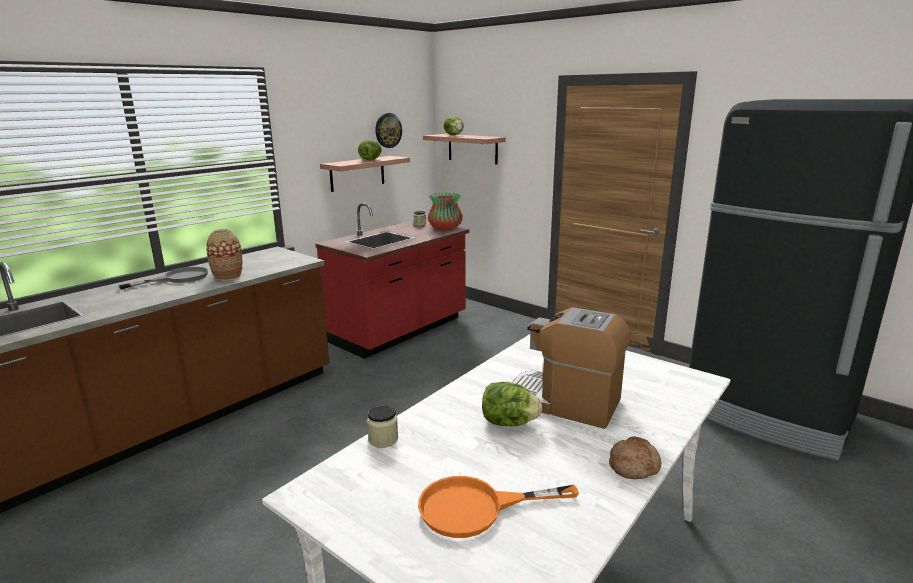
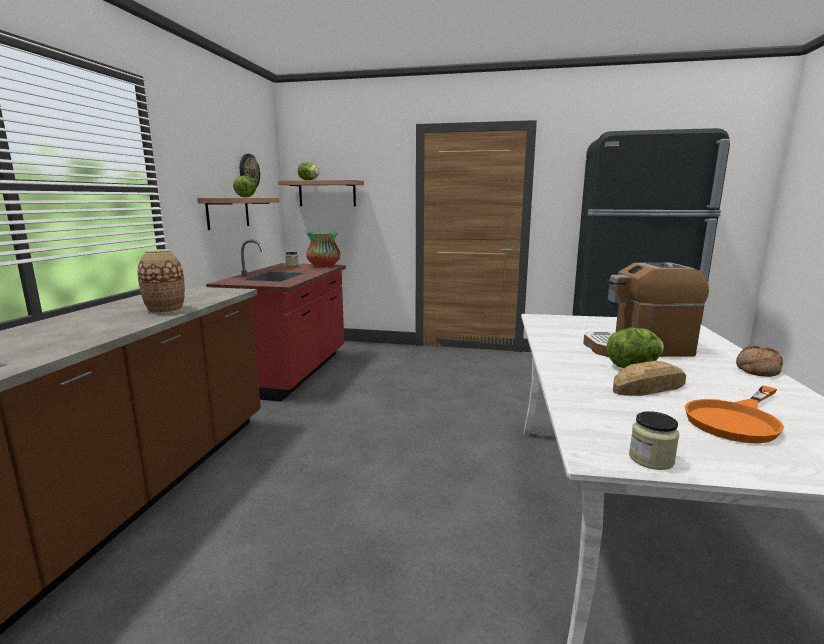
camera: 30 degrees left, 5 degrees down
grey frying pan [118,267,208,290] -> none
jar [367,405,398,448] -> jar moved to [629,411,679,470]
none -> bread [613,361,686,396]

